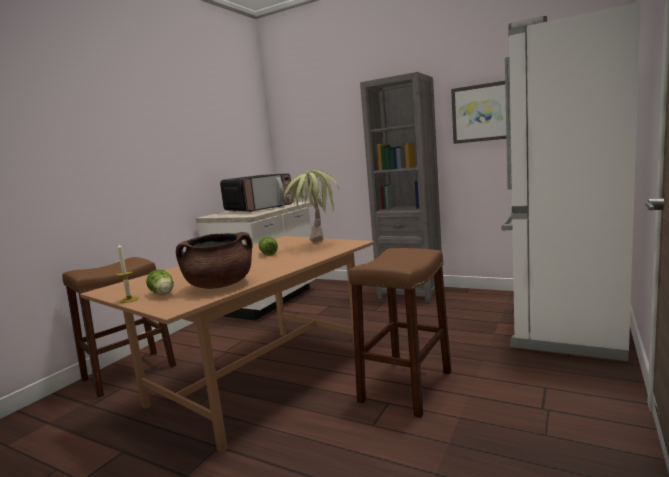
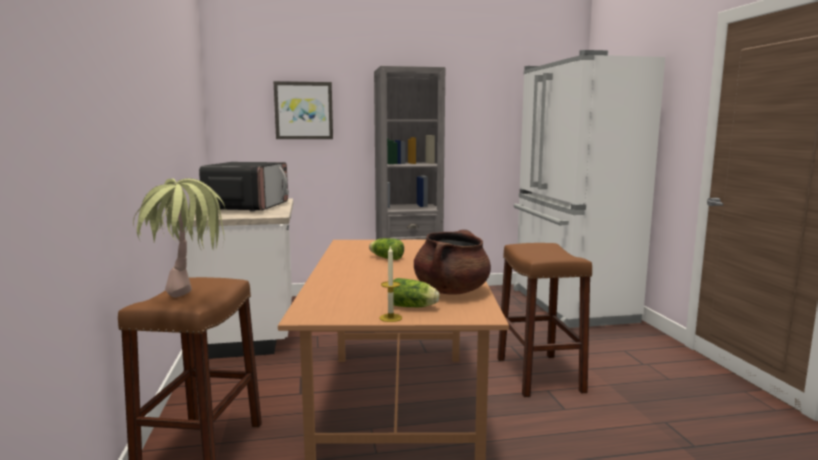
camera: 40 degrees left, 0 degrees up
potted plant [284,170,339,243] -> potted plant moved to [133,178,226,297]
picture [451,81,509,144] -> picture moved to [273,81,333,139]

